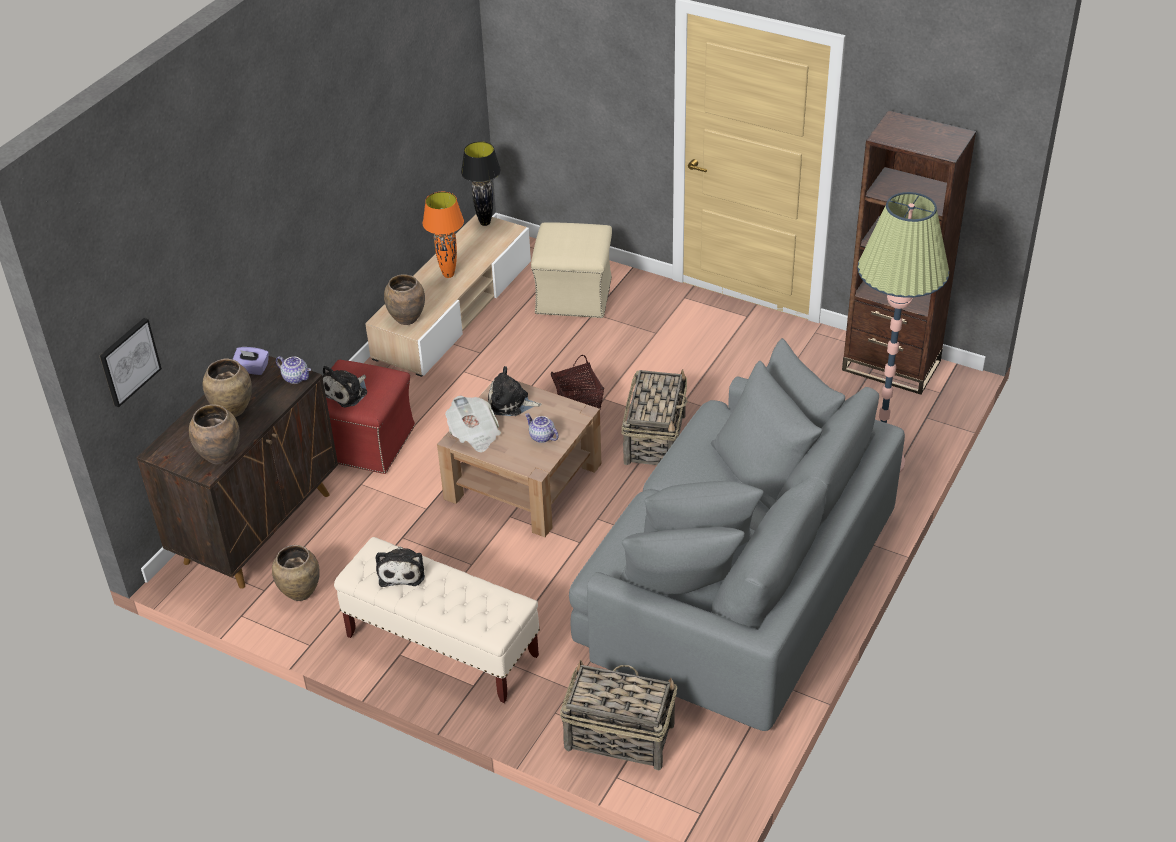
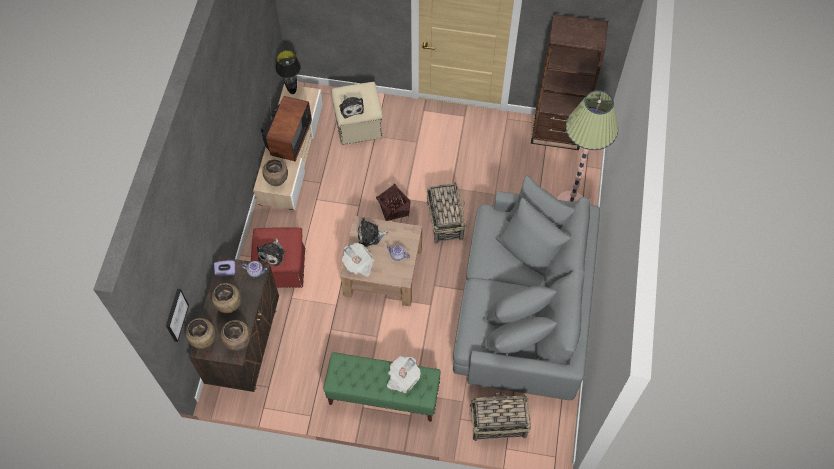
camera: 20 degrees left, 20 degrees up
brown vase [272,545,320,601] -> brown vase moved to [185,318,216,349]
beige bench [334,537,540,703] -> green bench [324,352,440,422]
plush toy [376,546,425,587] -> plush toy moved to [339,96,364,118]
orange table lamp [423,192,464,278] -> television [261,96,312,161]
none -> newspaper [387,356,420,393]

